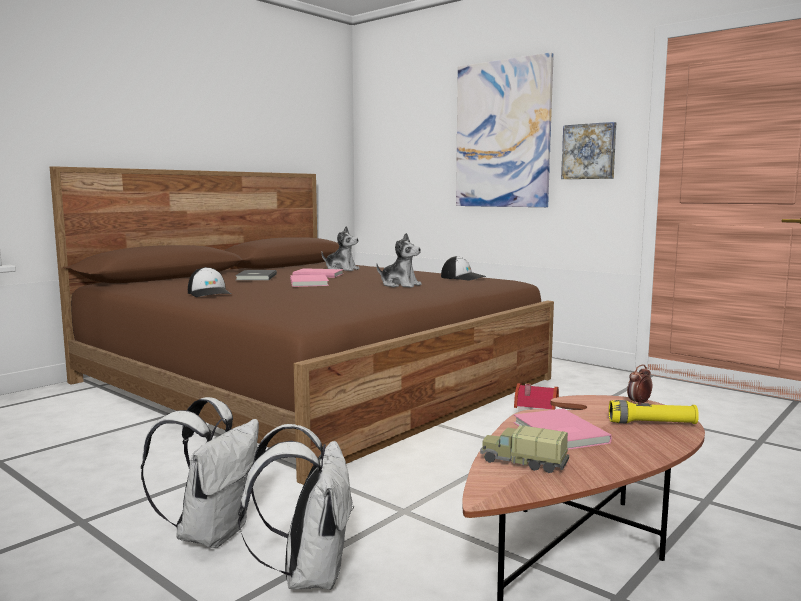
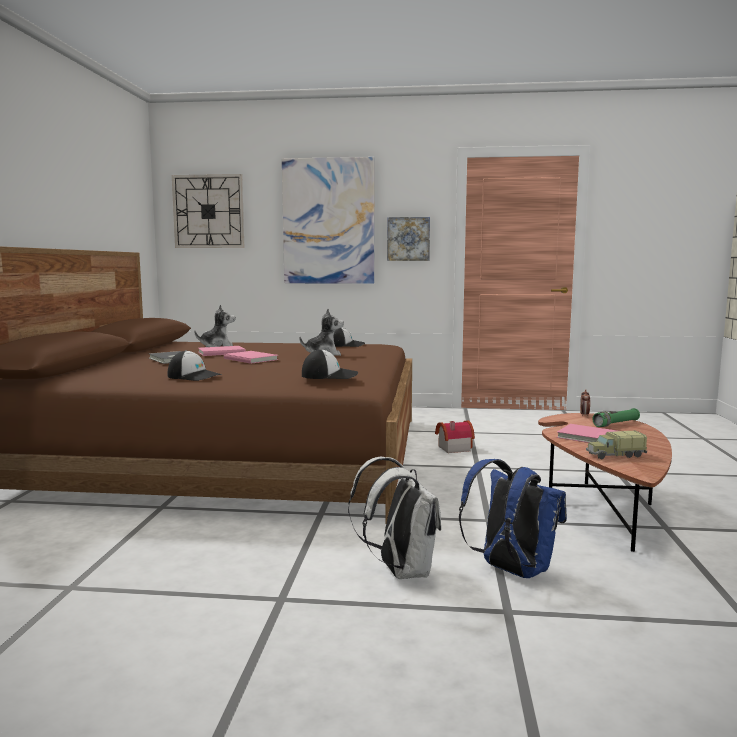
camera: 35 degrees left, 0 degrees up
white backpack [238,424,354,590] -> blue backpack [459,459,567,578]
yellow flashlight [609,400,699,424] -> green flashlight [592,408,640,427]
none -> wall clock [172,174,244,248]
none -> cap [302,349,358,379]

